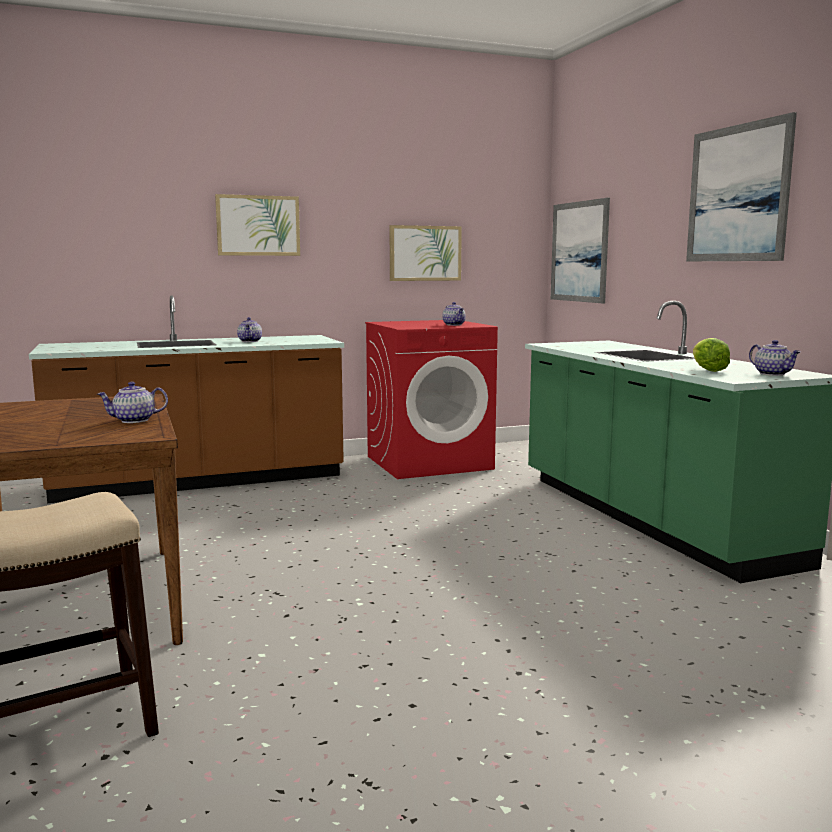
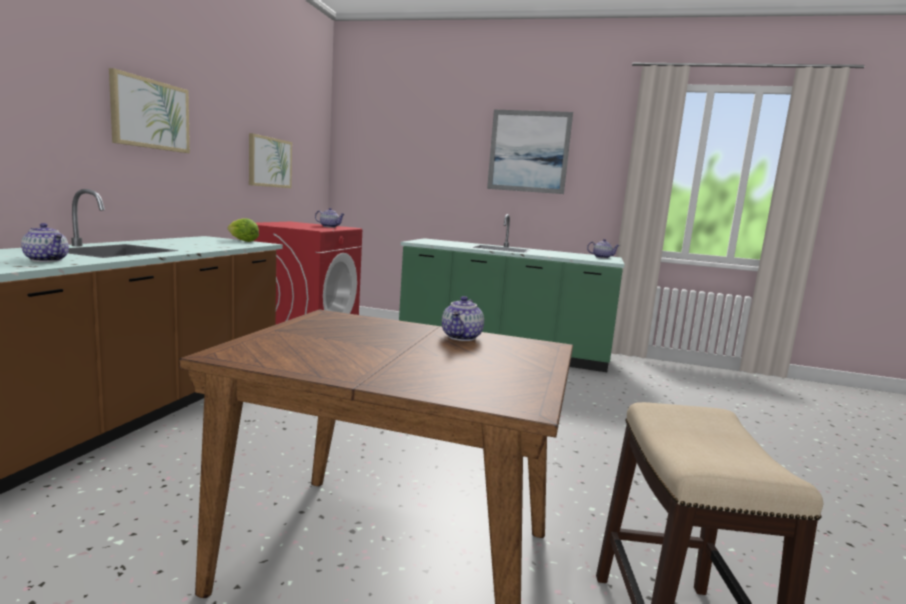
camera: 55 degrees left, 0 degrees up
teapot [237,317,262,342] -> teapot moved to [21,223,69,262]
picture [551,198,610,303] -> none
lettuce [693,338,730,372] -> lettuce moved to [228,218,259,242]

